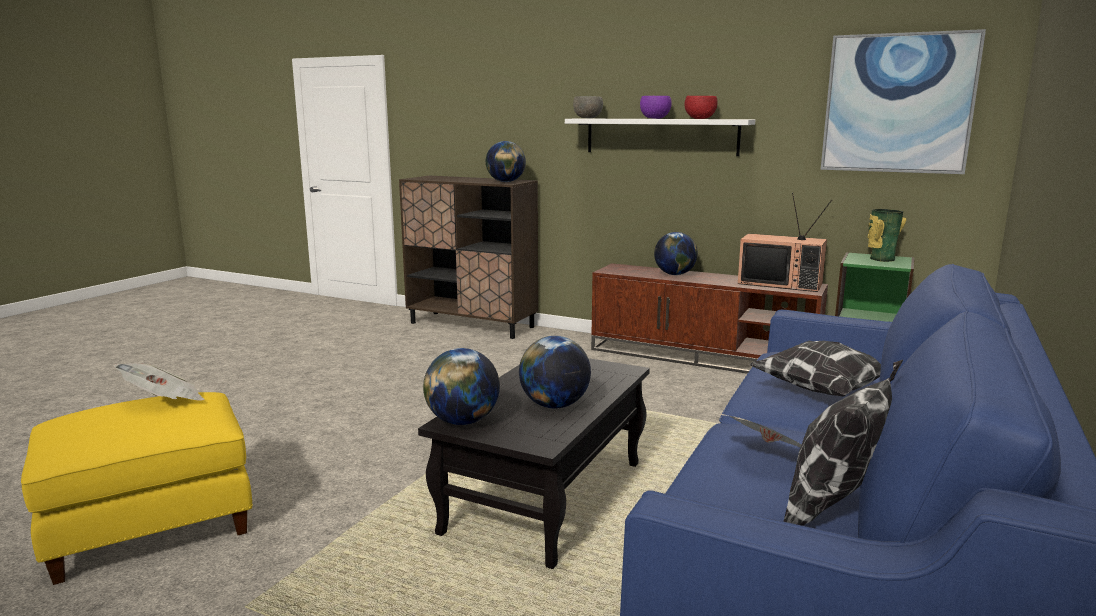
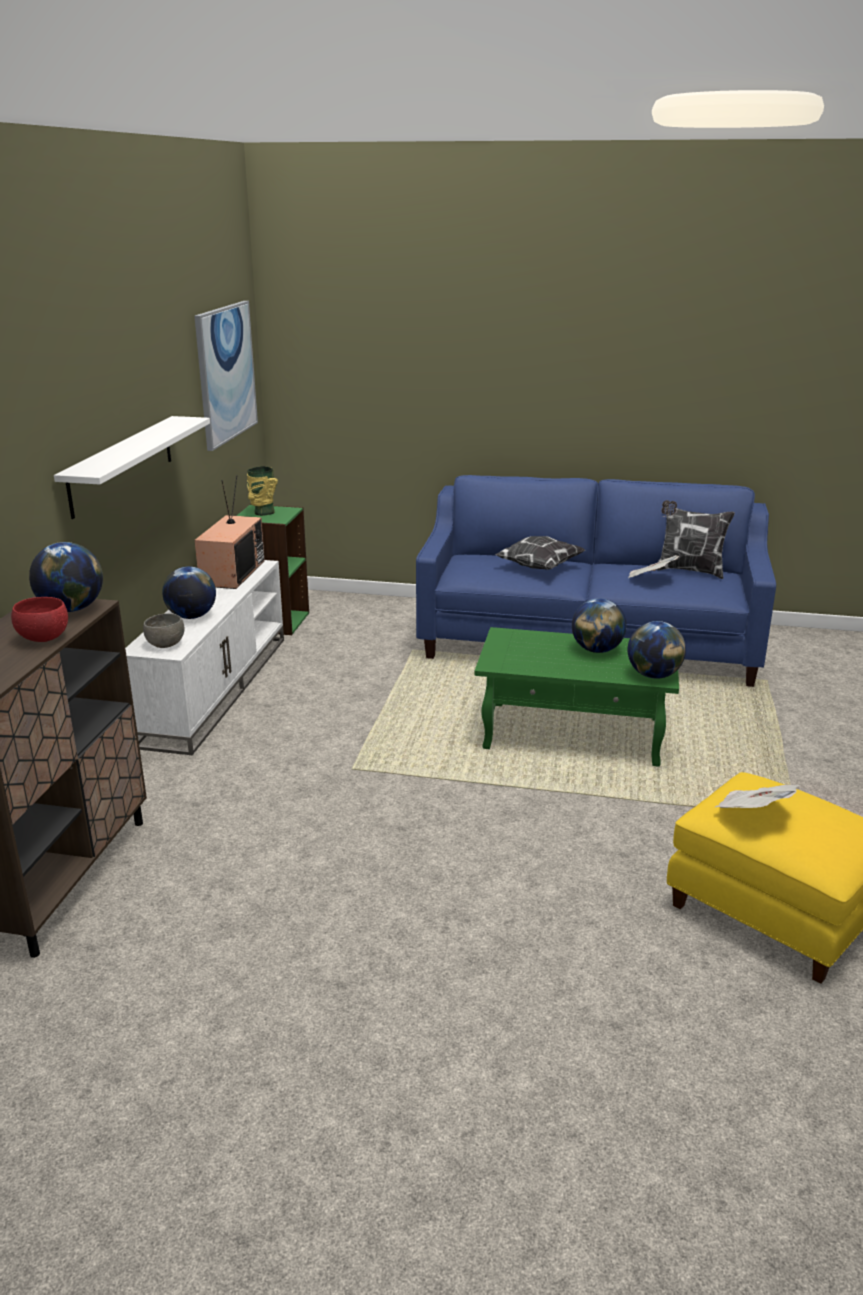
camera: 105 degrees left, 10 degrees up
black coffee table [418,358,650,569] -> green coffee table [474,627,679,767]
grey bowl [573,96,603,118] -> grey bowl moved to [143,613,185,648]
brown tv stand [591,263,828,374] -> white tv stand [125,560,284,755]
purple bowl [640,96,672,119] -> none
red bowl [684,96,717,119] -> red bowl moved to [11,597,68,642]

